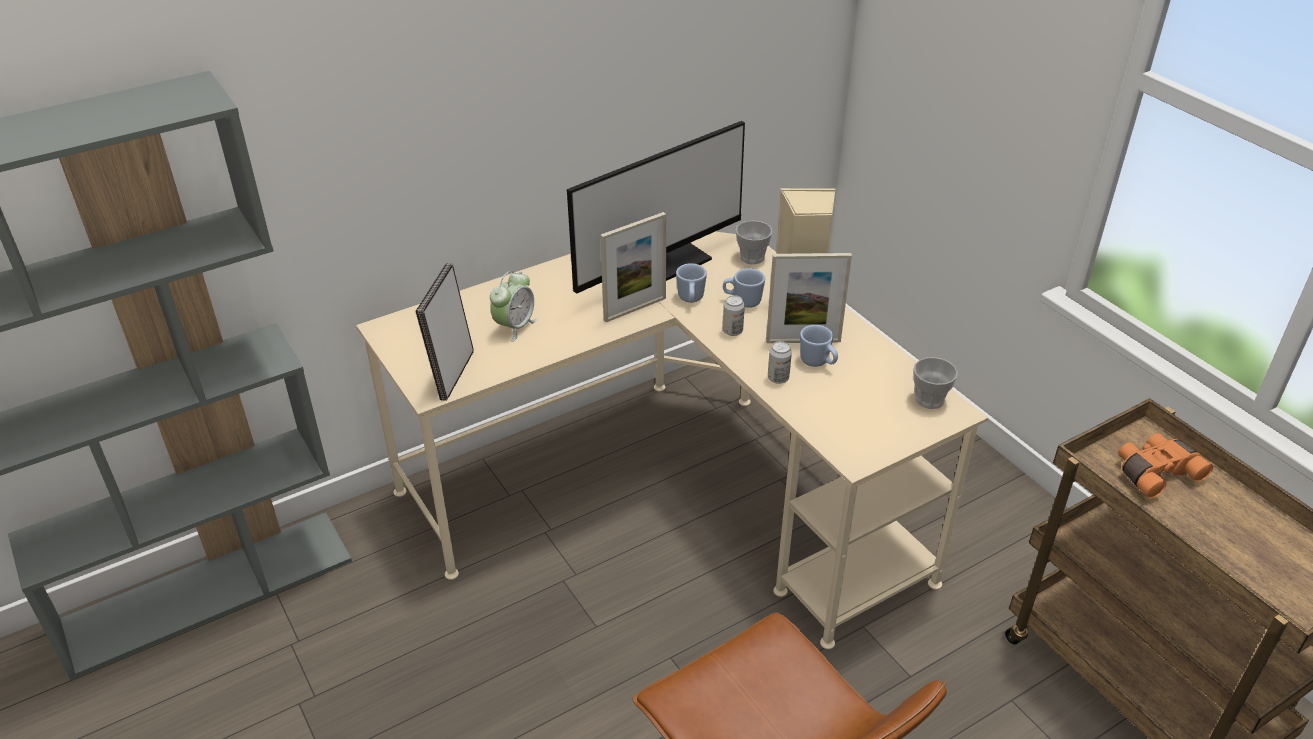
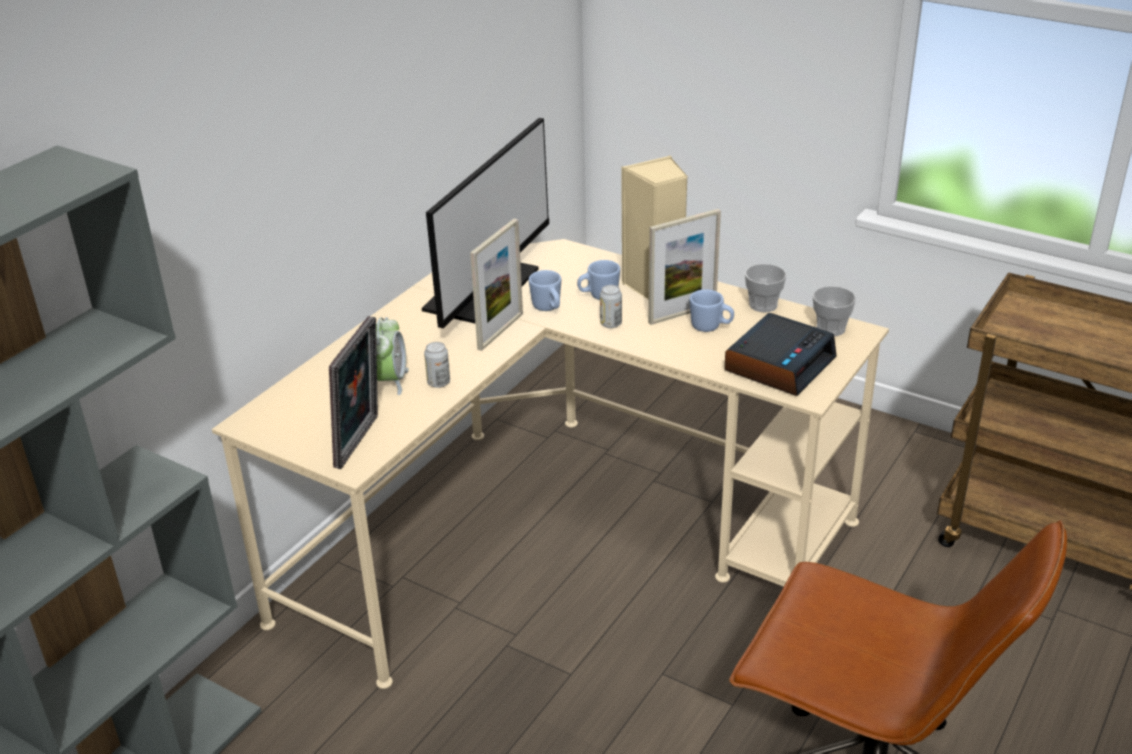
camera: 25 degrees left, 5 degrees down
picture frame [415,263,474,401] -> picture frame turned 150 degrees counterclockwise [329,316,378,469]
cup [736,221,773,264] -> cup moved to [745,264,787,312]
can [768,341,792,384] -> can moved to [424,342,450,388]
orange binoculars [1118,433,1213,499] -> none
none -> alarm clock [724,313,837,396]

